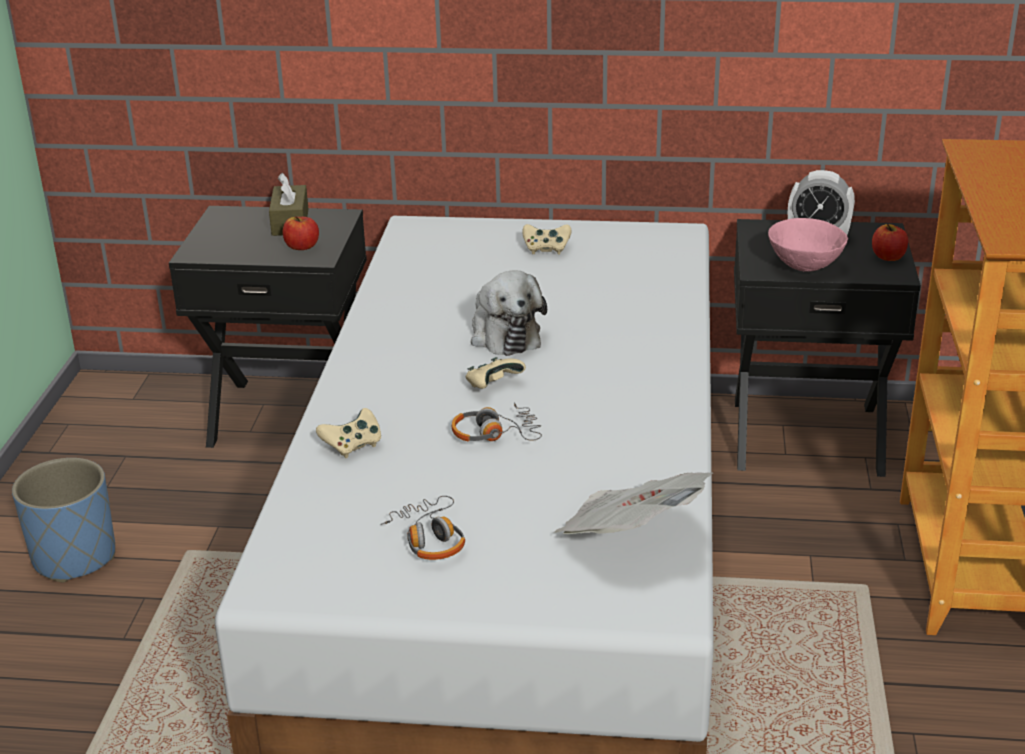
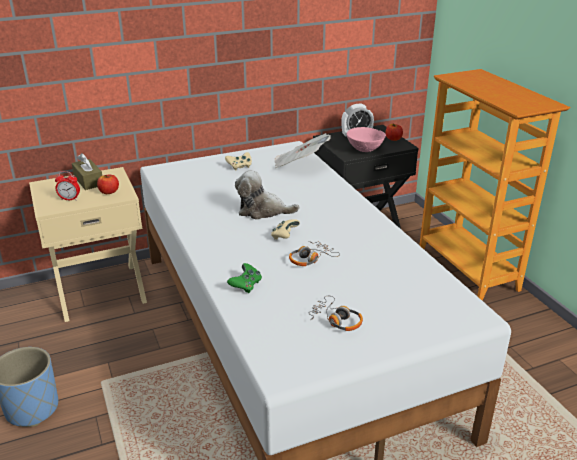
camera: 30 degrees left, 0 degrees up
black nightstand [169,206,367,448] -> beige nightstand [29,167,147,322]
beige game controller [316,408,381,458] -> green game controller [227,263,262,293]
plush toy [471,271,547,356] -> plush toy turned 150 degrees clockwise [235,170,299,220]
newspaper [555,472,713,534] -> newspaper moved to [274,133,331,168]
none -> alarm clock [55,171,80,200]

